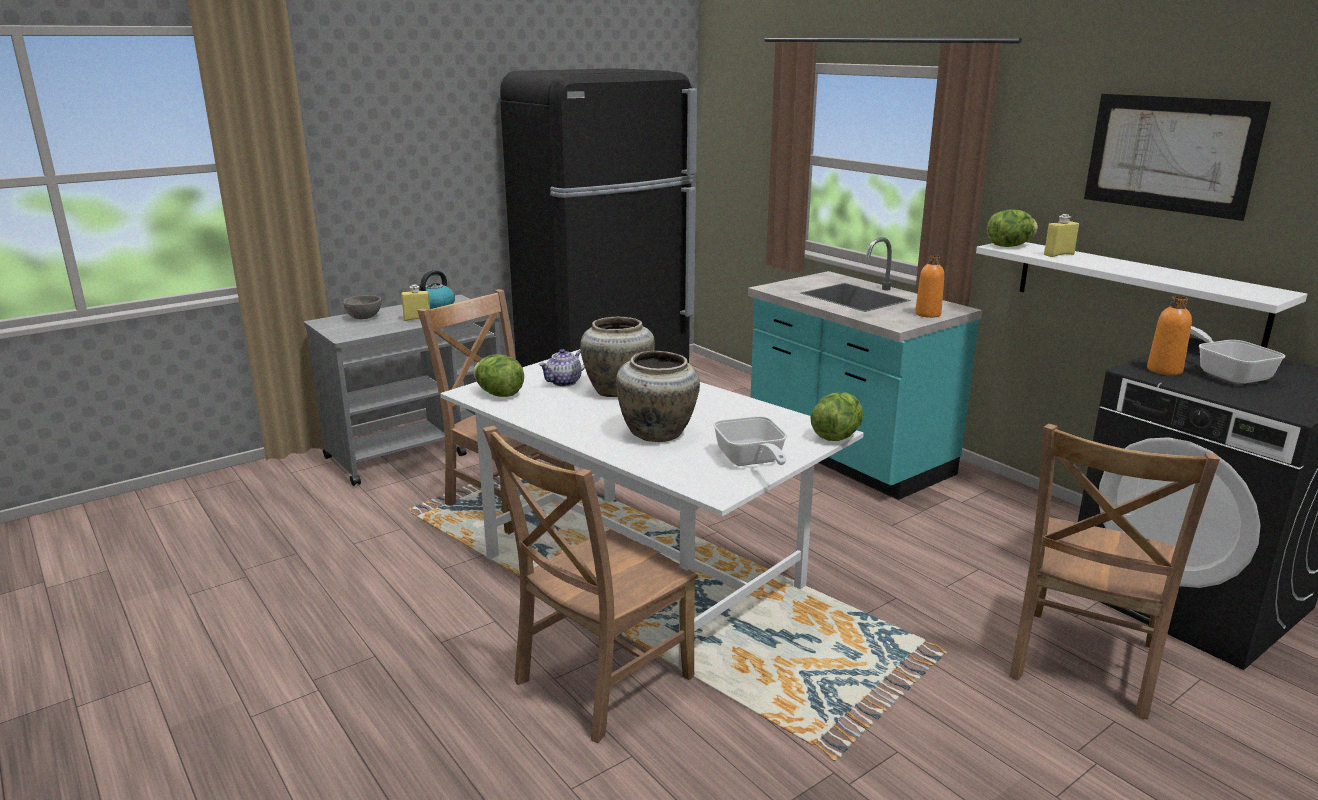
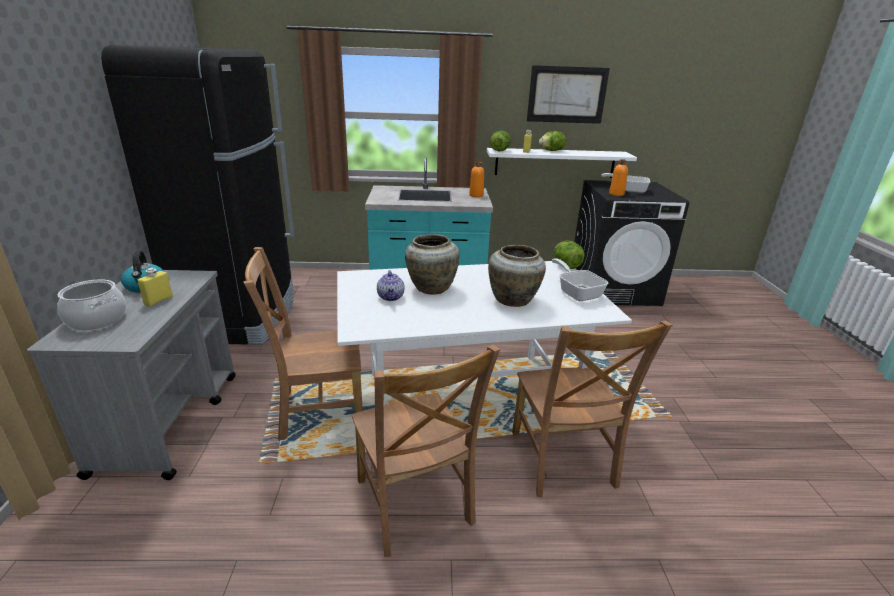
camera: 55 degrees left, 5 degrees up
grey bowl [343,295,382,319] -> cooking pot [57,279,126,331]
lettuce [473,354,524,397] -> lettuce moved to [539,131,566,151]
frying pan [713,416,787,466] -> frying pan turned 135 degrees counterclockwise [552,258,608,301]
brown chair [1009,424,1220,719] -> brown chair moved to [351,345,500,557]

